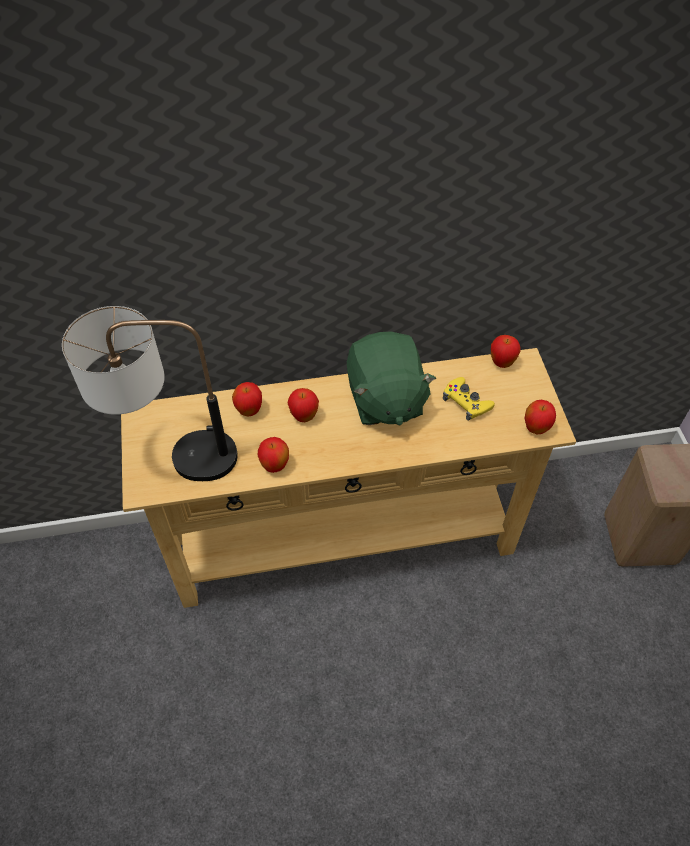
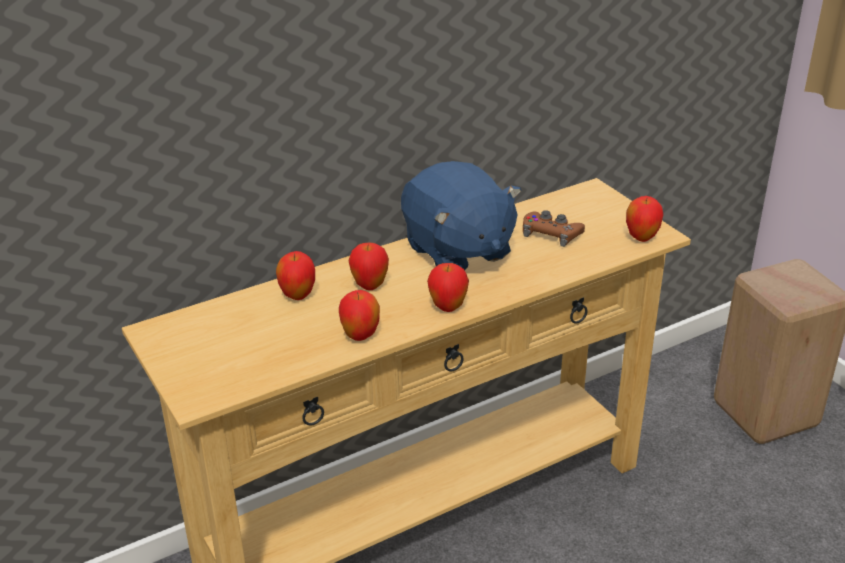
camera: 20 degrees left, 20 degrees down
table lamp [62,306,238,481] -> none
green plush toy [347,332,436,426] -> blue plush toy [401,161,521,270]
yellow game controller [443,377,495,421] -> brown game controller [523,210,585,247]
apple [491,335,521,368] -> apple moved to [427,263,469,312]

